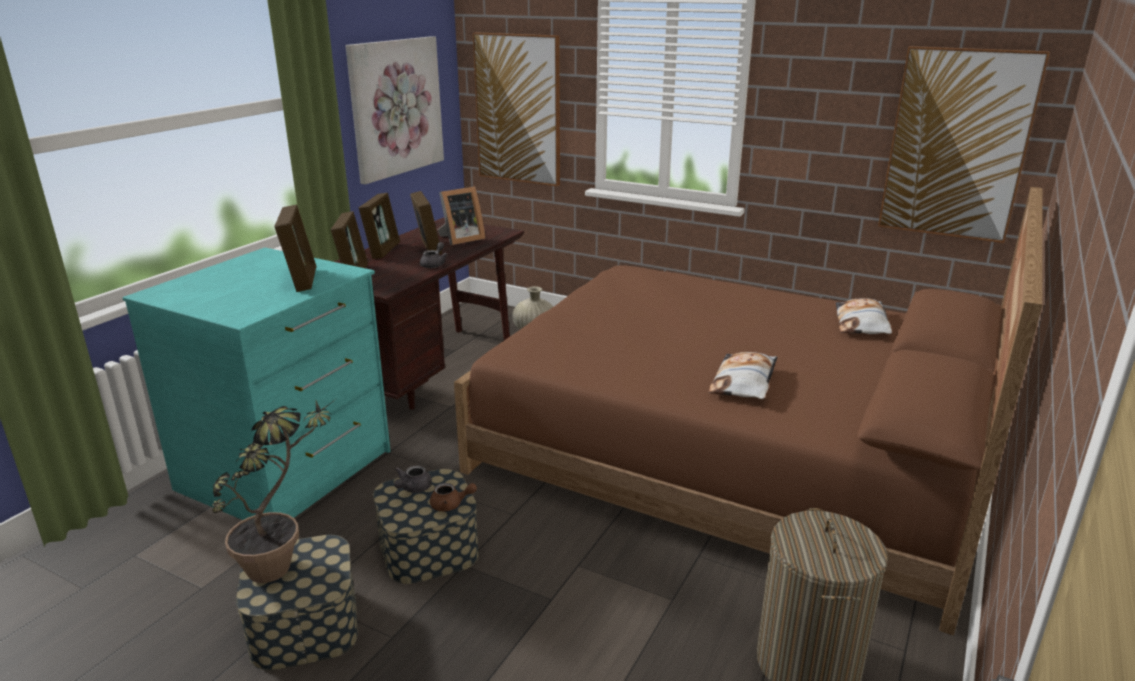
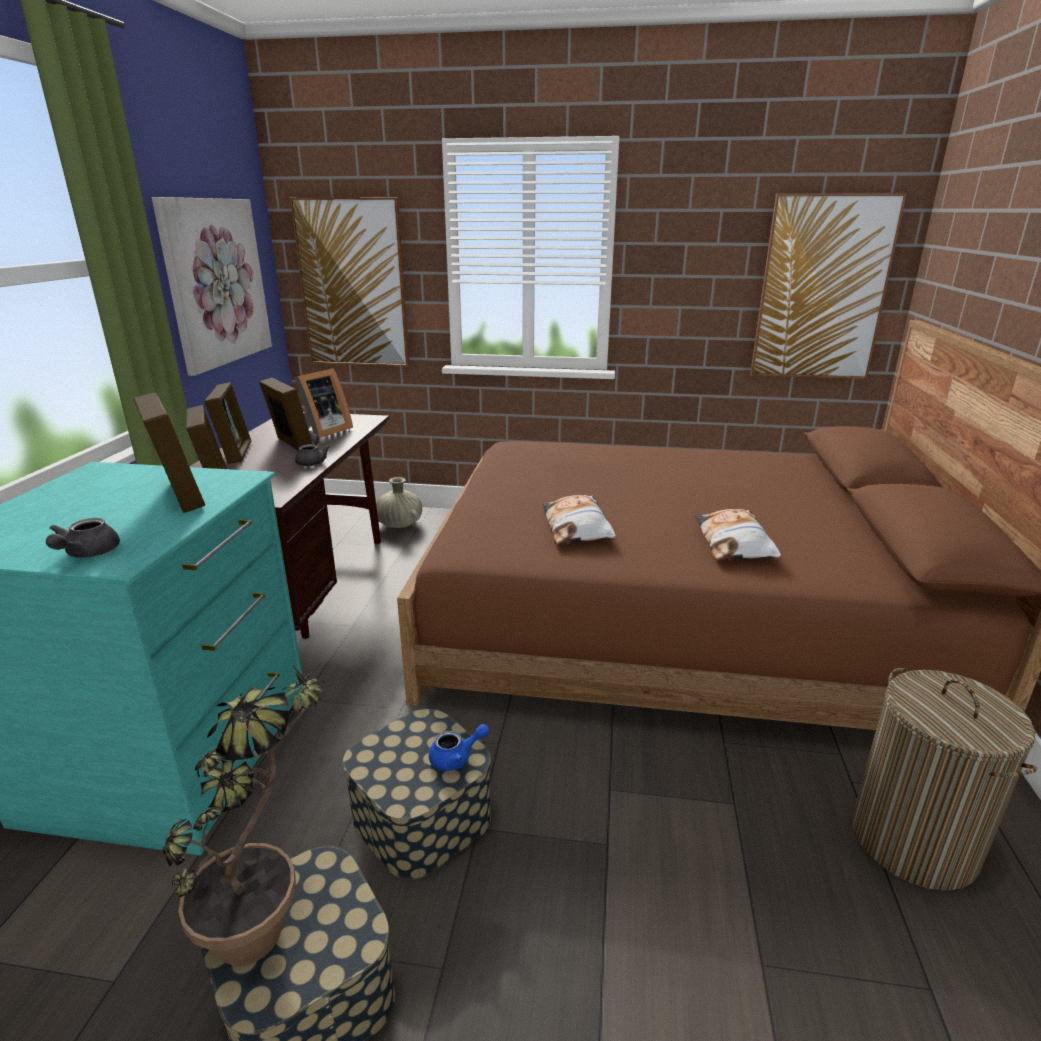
camera: 20 degrees left, 0 degrees up
grey teapot [394,465,432,493] -> grey teapot moved to [46,518,120,558]
brown teapot [430,483,477,511] -> blue teapot [429,724,489,771]
pillow [836,298,892,334] -> pillow moved to [542,495,616,544]

